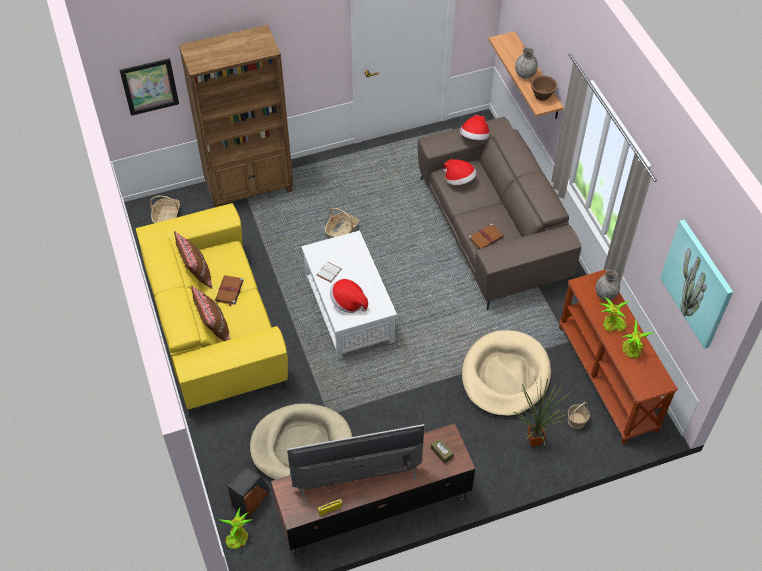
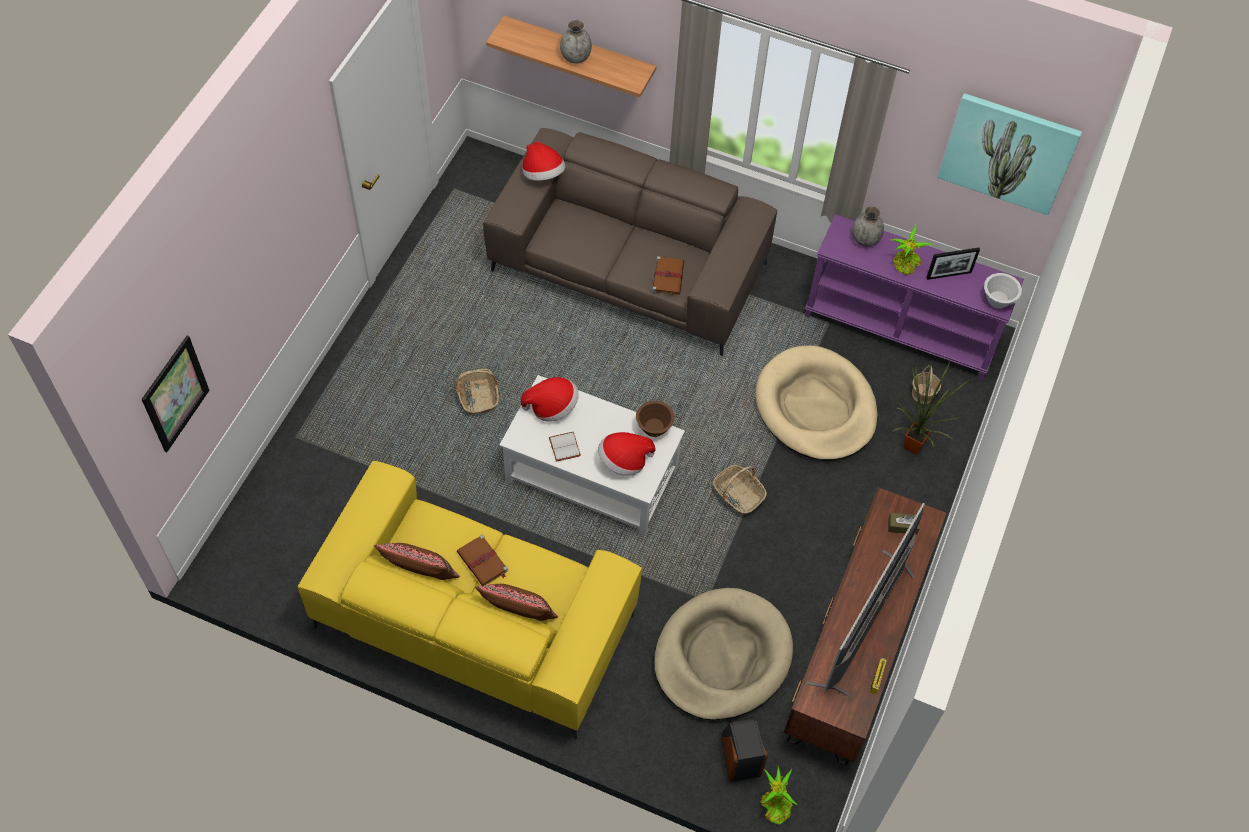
camera: 50 degrees left, 5 degrees up
basket [150,195,180,223] -> basket moved to [713,465,767,515]
brown bookcase [179,25,293,207] -> none
hat [443,159,477,185] -> hat moved to [521,377,579,422]
brown bowl [531,76,557,101] -> brown bowl moved to [636,401,674,437]
brown console table [559,269,678,444] -> purple console table [805,214,1024,380]
potted plant [621,319,655,358] -> picture frame [926,248,980,280]
none -> white bowl [984,273,1022,309]

